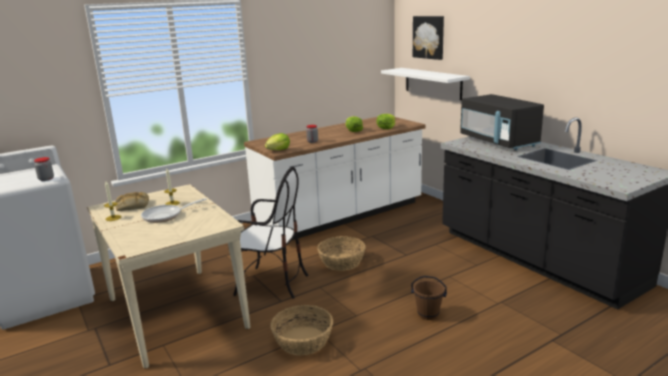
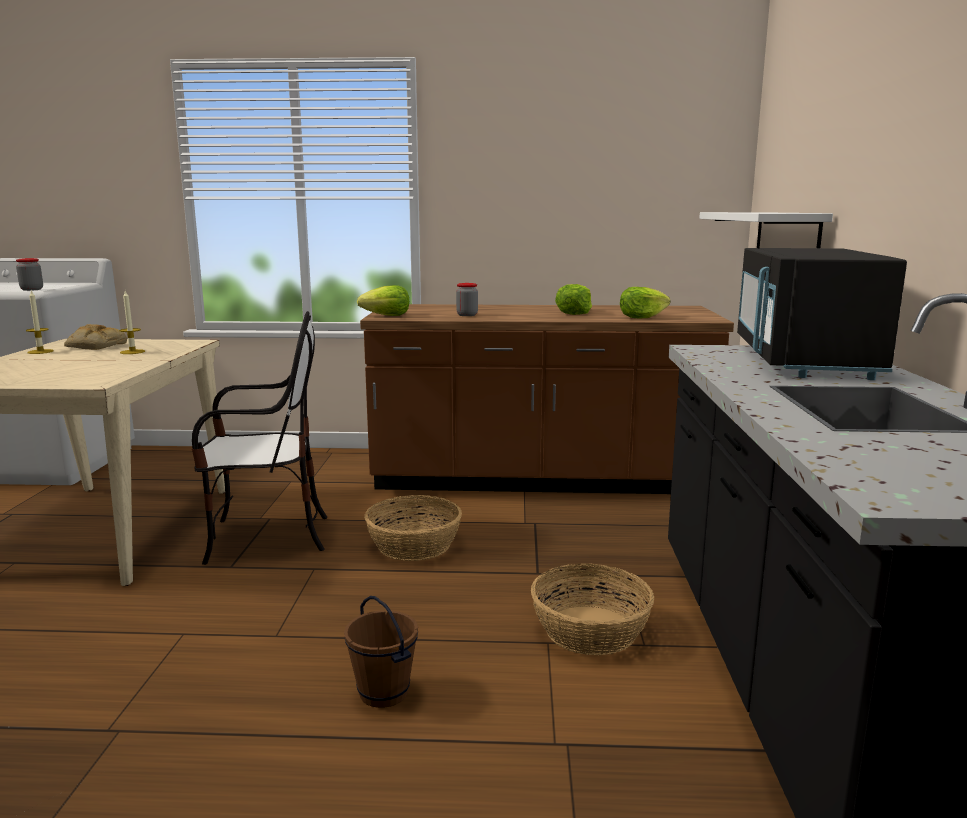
camera: 35 degrees right, 5 degrees down
frying pan [141,198,207,223] -> none
chair [233,166,308,299] -> chair turned 60 degrees counterclockwise [192,311,327,565]
white counter [244,117,426,240] -> brown counter [360,304,734,494]
basket [270,305,333,356] -> basket moved to [531,563,655,655]
picture [413,16,444,60] -> none

